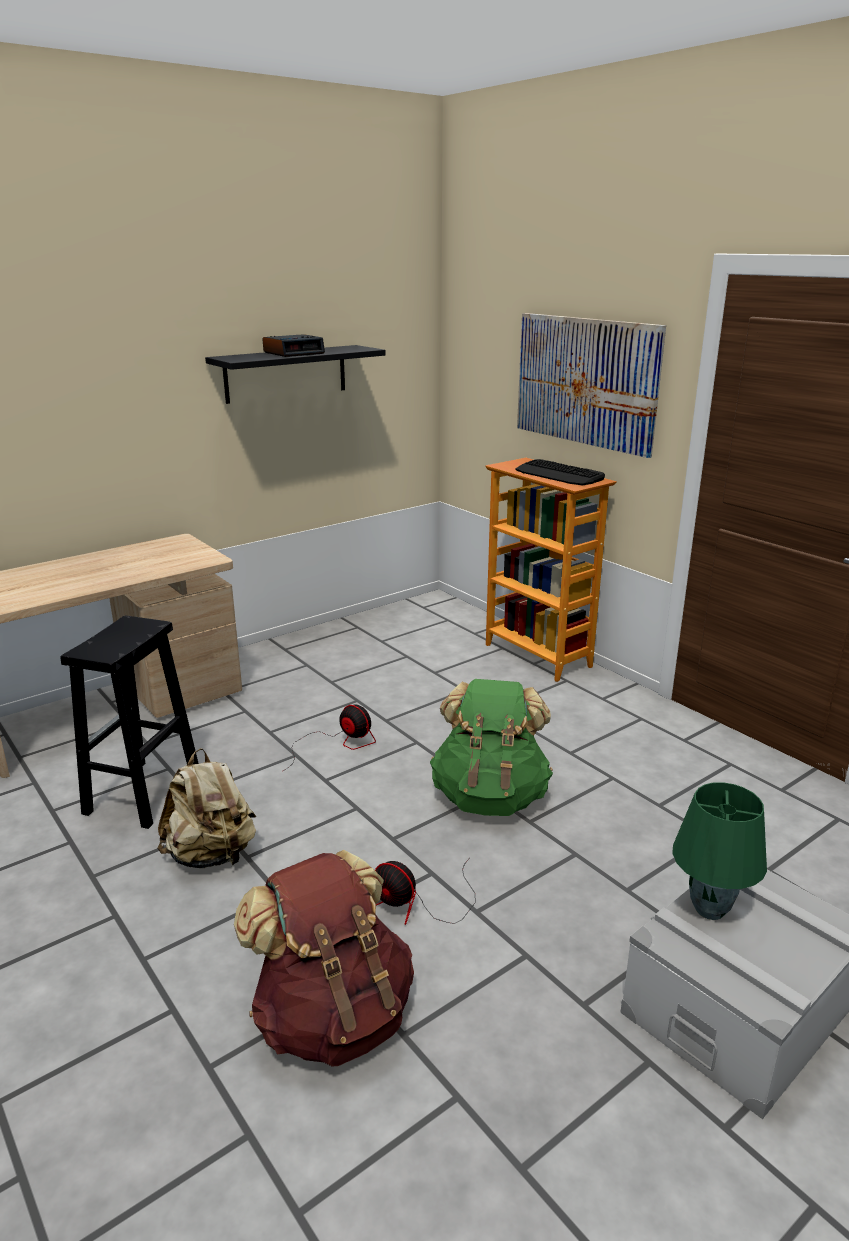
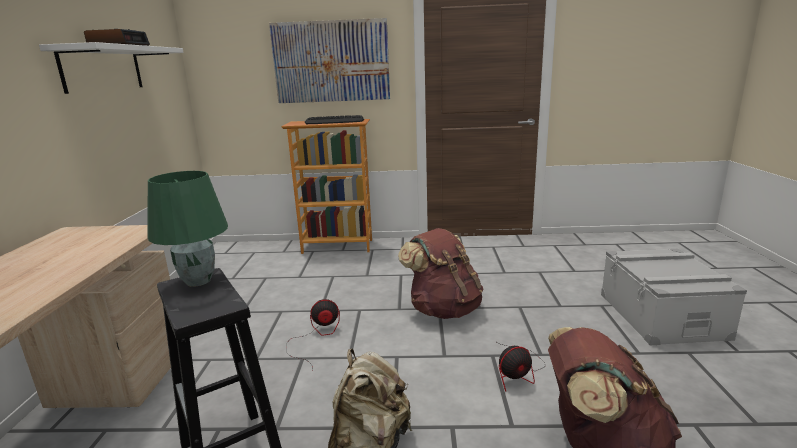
camera: 50 degrees left, 5 degrees down
black shelf [205,345,386,404] -> white shelf [39,42,184,94]
green backpack [430,679,553,816] -> brown backpack [398,228,484,319]
green table lamp [672,782,767,920] -> green table lamp moved to [148,171,228,287]

